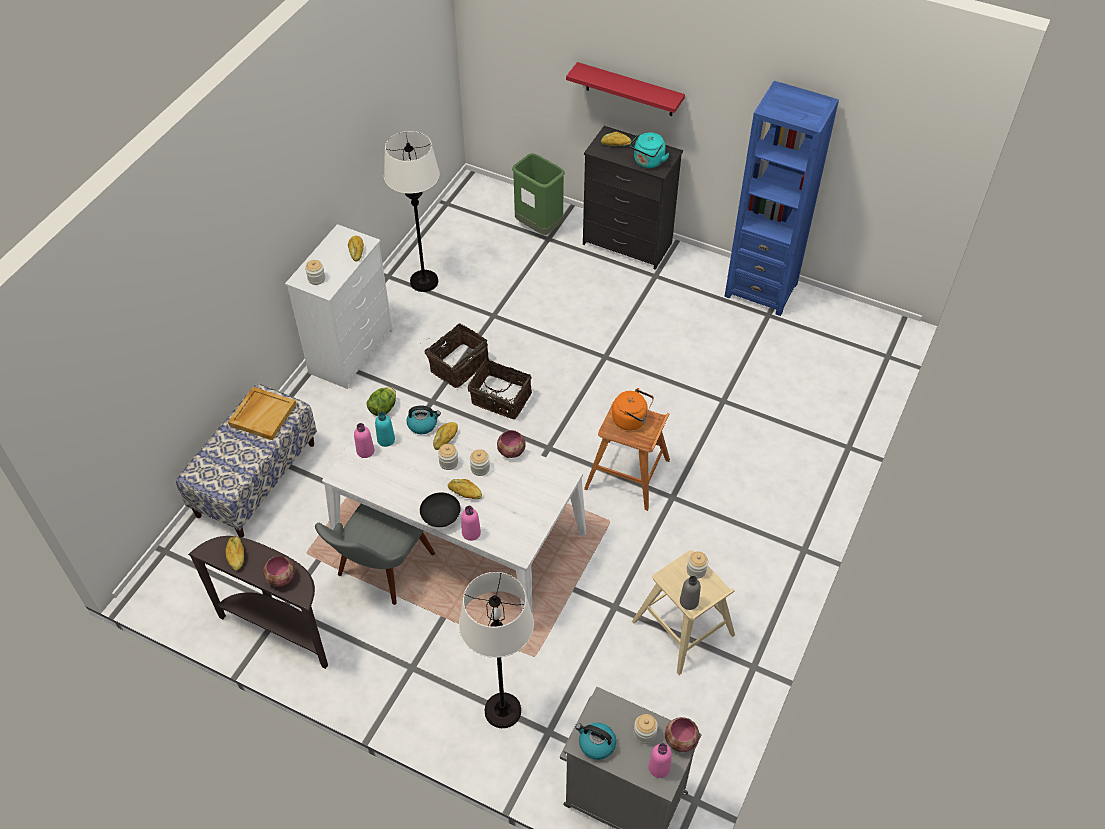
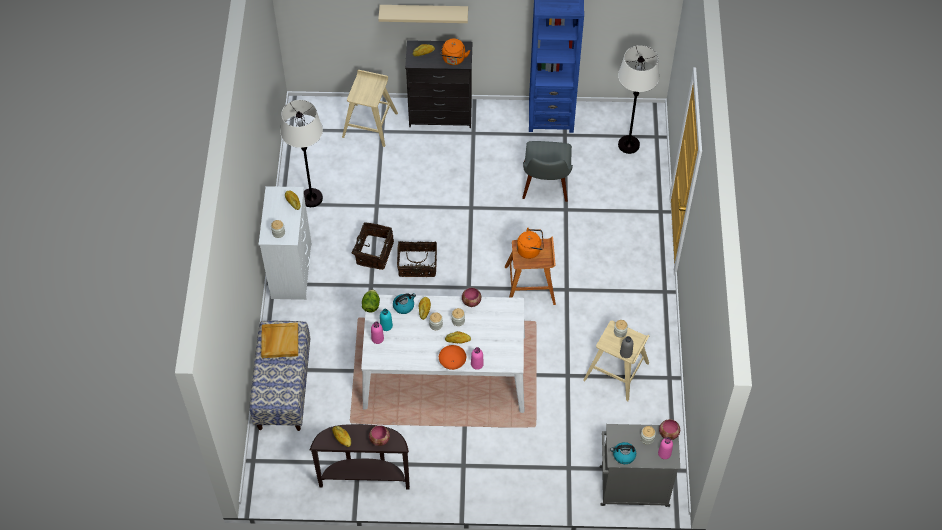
camera: 25 degrees left, 5 degrees up
grey chair [315,504,435,605] -> grey chair moved to [522,141,573,202]
black bowl [420,492,460,527] -> orange bowl [439,345,466,370]
white floor lamp [459,572,534,728] -> white floor lamp moved to [618,45,659,154]
green trash can [512,153,565,235] -> beige stool [342,70,398,147]
red shelf [566,62,685,116] -> beige shelf [378,5,468,23]
turquoise kettle [630,132,670,168] -> orange kettle [441,39,470,65]

